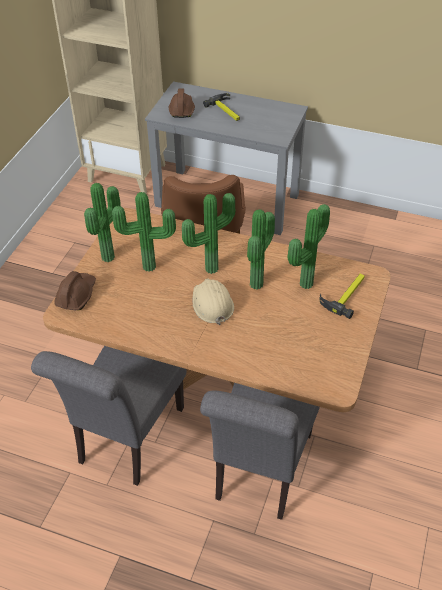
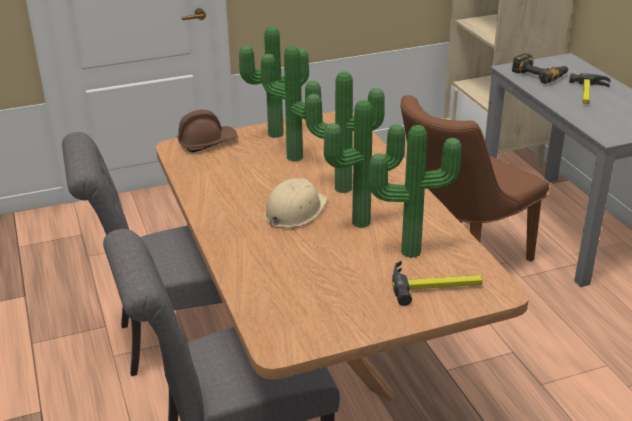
camera: 50 degrees right, 15 degrees down
brown hard hat [169,88,195,118] -> power drill [512,53,568,84]

